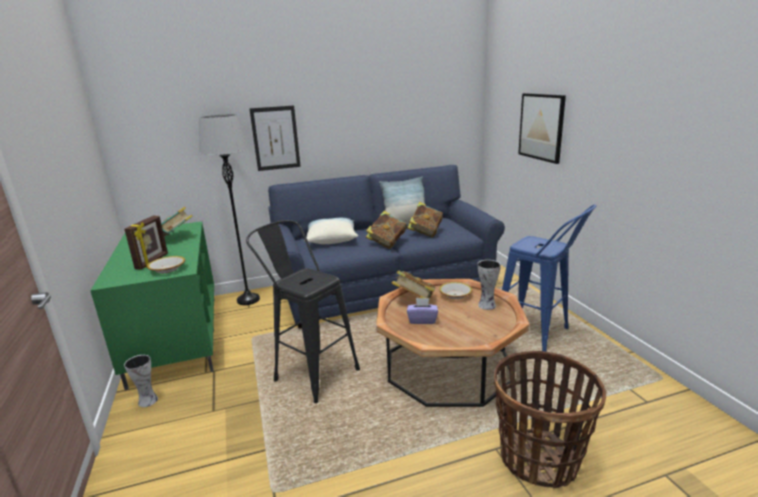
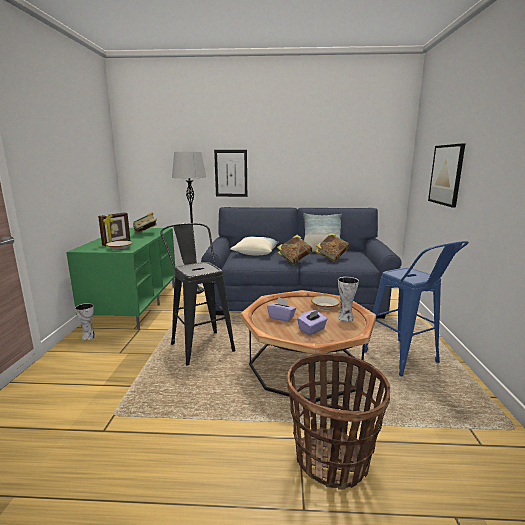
camera: 20 degrees right, 5 degrees down
book [392,271,435,300] -> none
none -> purple tissue box [297,309,328,335]

